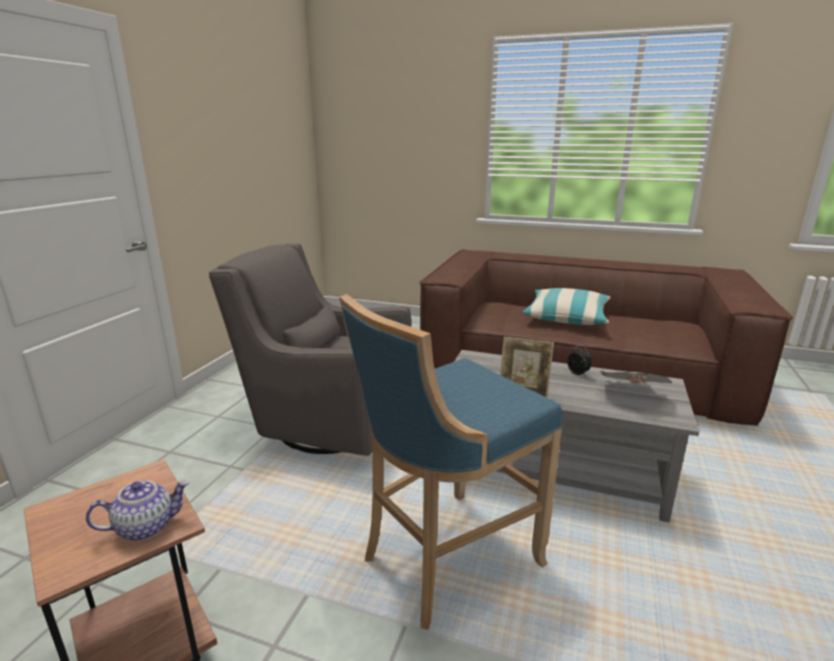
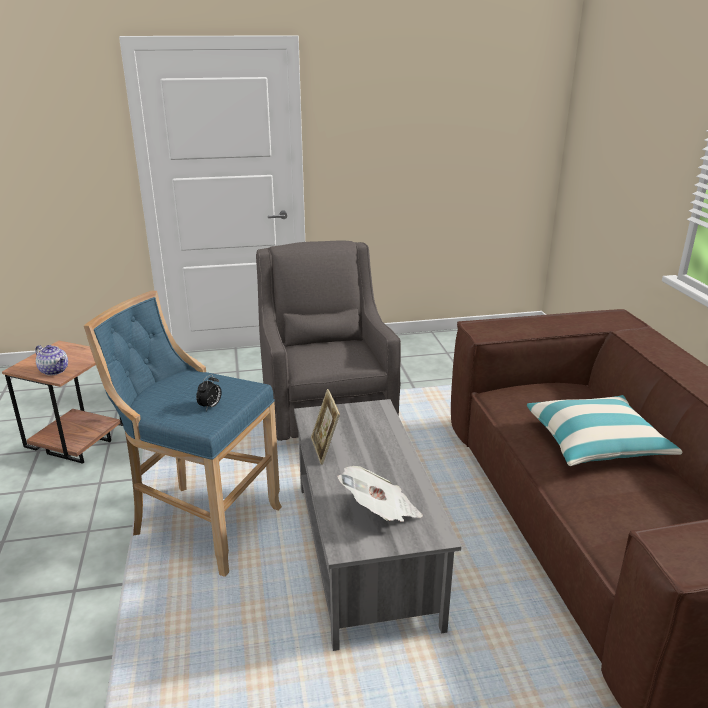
camera: 60 degrees right, 5 degrees up
alarm clock [567,345,592,375] -> alarm clock moved to [196,374,221,411]

